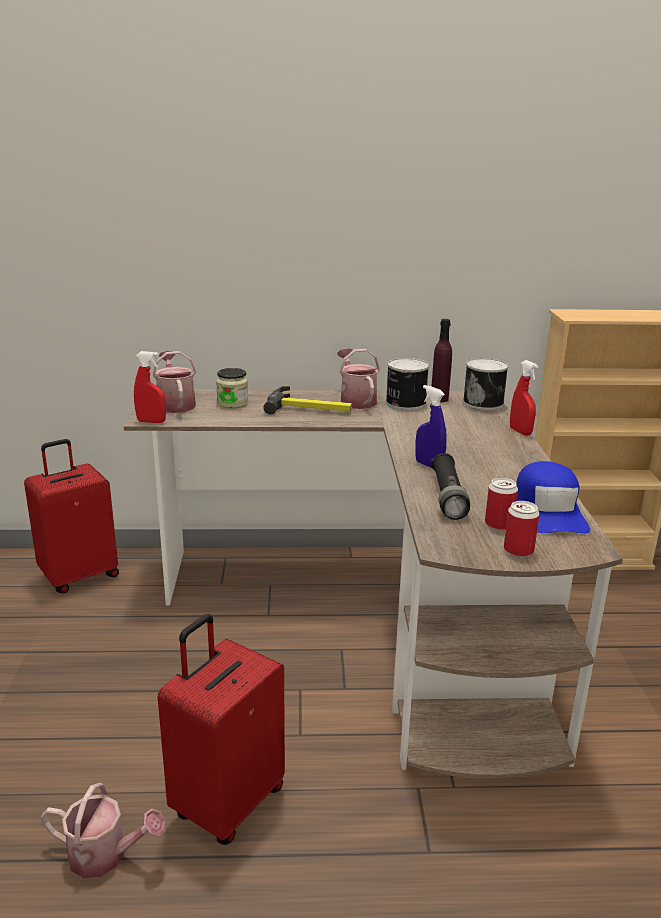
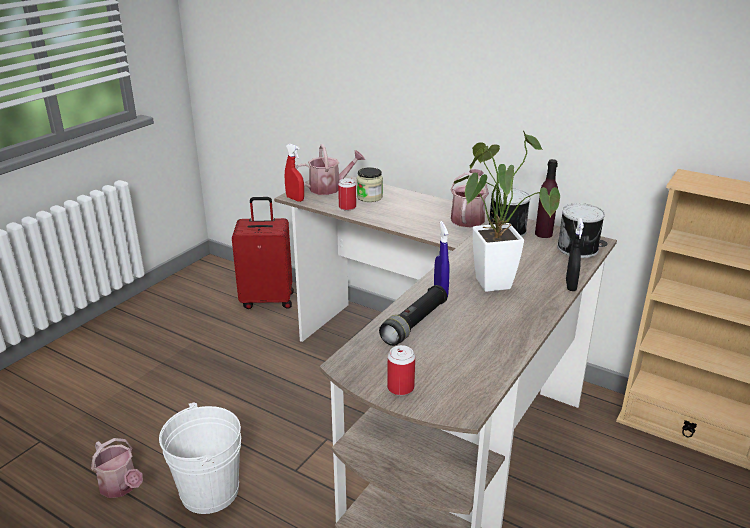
camera: 35 degrees right, 5 degrees up
watering can [152,351,196,413] -> watering can turned 60 degrees clockwise [295,144,365,195]
red suitcase [158,614,285,845] -> white bucket [159,402,241,514]
hammer [263,386,352,414] -> none
can [485,478,518,530] -> can moved to [338,178,356,211]
red spray bottle [510,360,538,436] -> black spray bottle [566,218,584,291]
blue cap [516,461,590,533] -> none
none -> potted plant [454,131,560,292]

